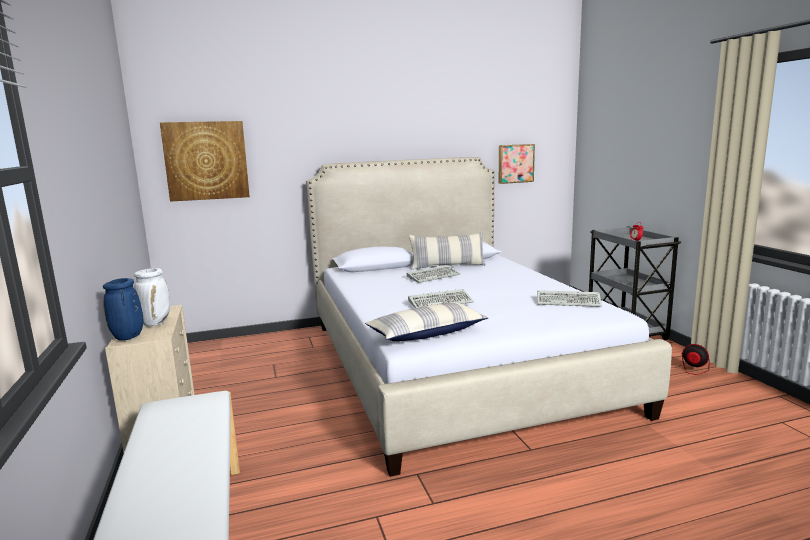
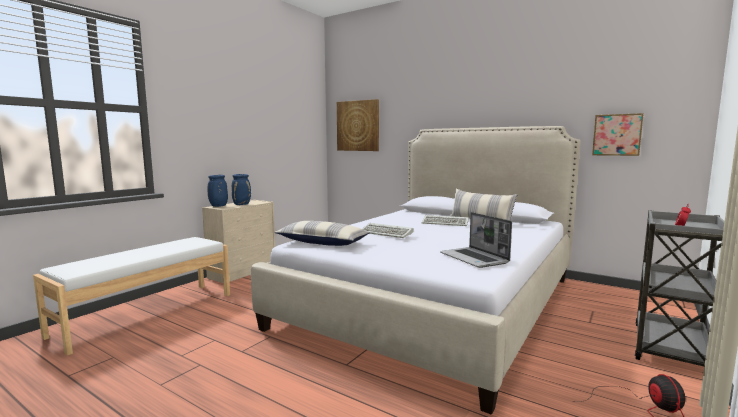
camera: 50 degrees right, 5 degrees down
white vase [134,268,170,326] -> blue vase [232,174,251,205]
keyboard [537,290,602,307] -> laptop [440,212,512,268]

